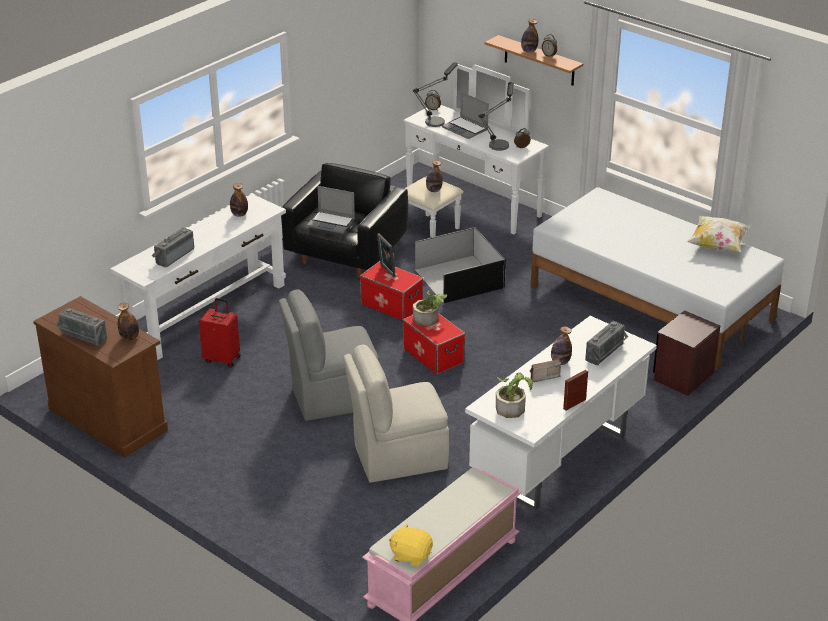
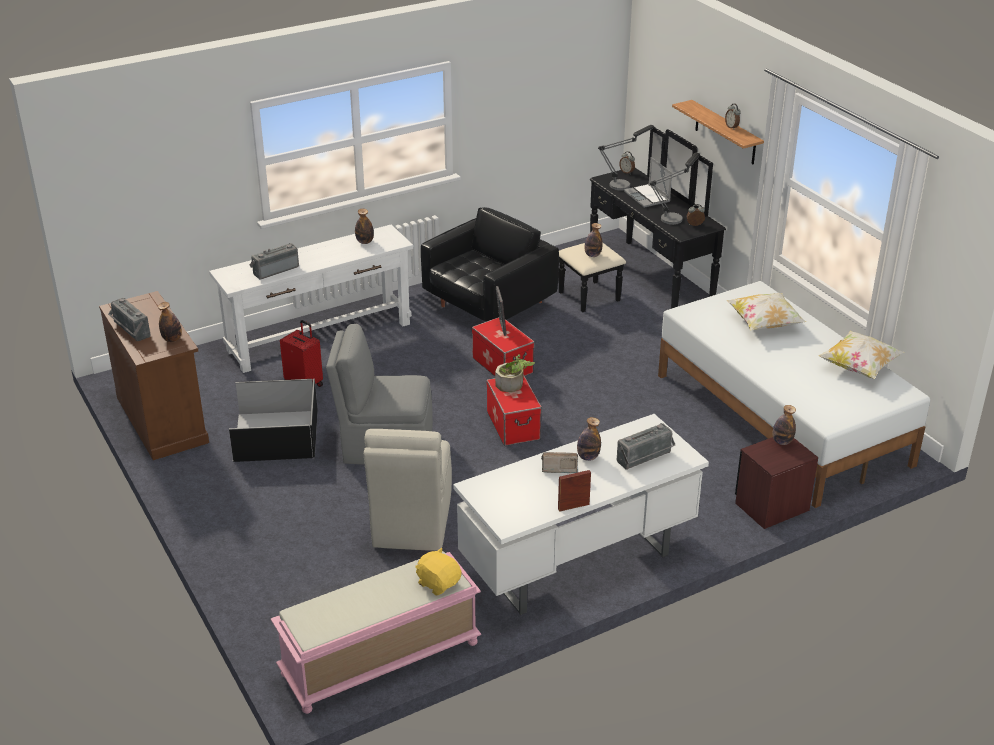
camera: 20 degrees right, 0 degrees up
laptop [307,186,355,234] -> none
beige chair [343,344,449,483] -> beige chair turned 90 degrees counterclockwise [364,429,452,551]
yellow plush toy [389,523,433,567] -> yellow plush toy moved to [415,548,461,596]
white dresser [404,64,549,238] -> black dresser [558,127,726,312]
black storage box [415,227,506,303] -> black storage box moved to [229,379,318,462]
potted plant [496,372,533,418] -> none
bottle [521,19,538,53] -> bottle moved to [773,405,796,445]
none -> pillow [727,293,806,330]

